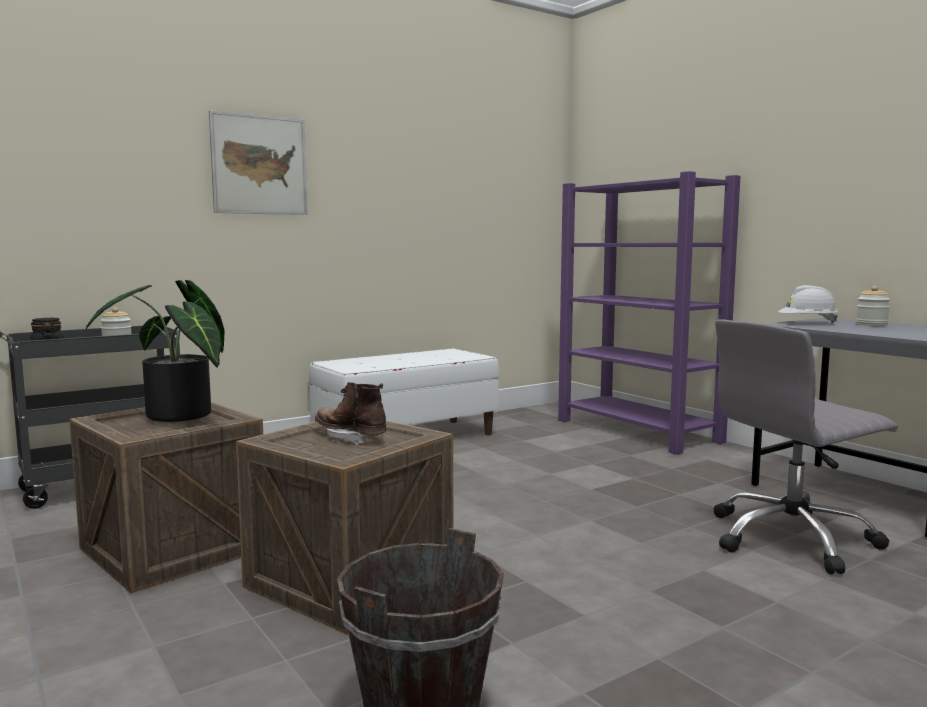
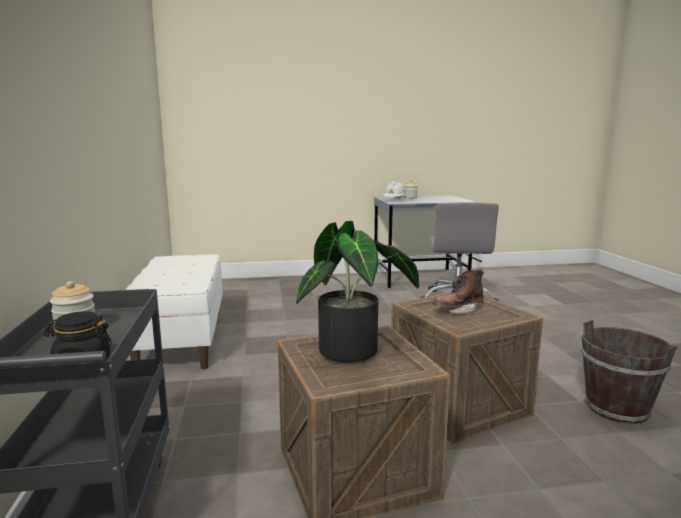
camera: 65 degrees left, 5 degrees up
picture [209,111,308,215] -> none
purple bookcase [558,171,740,455] -> none

